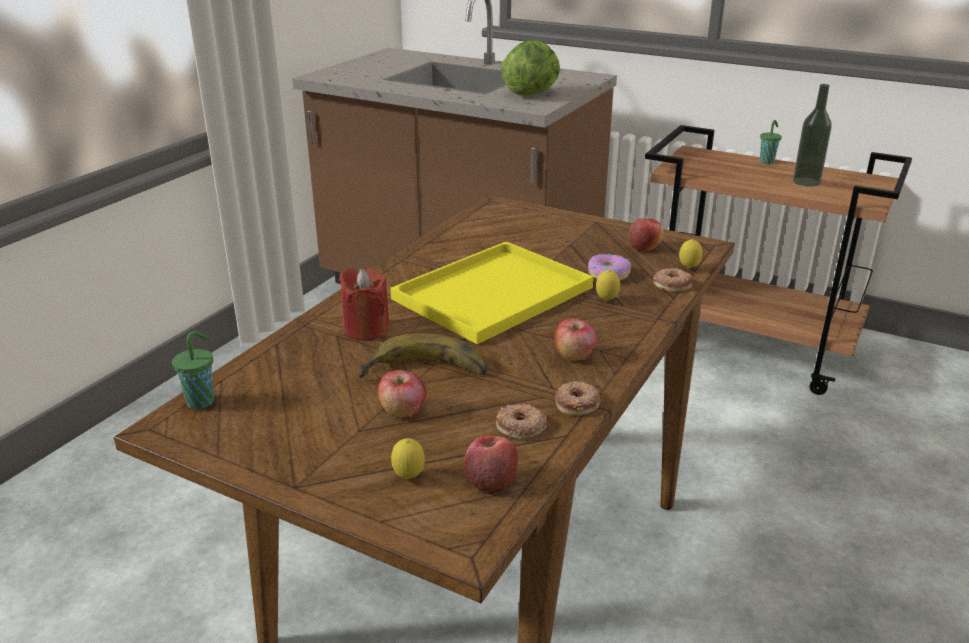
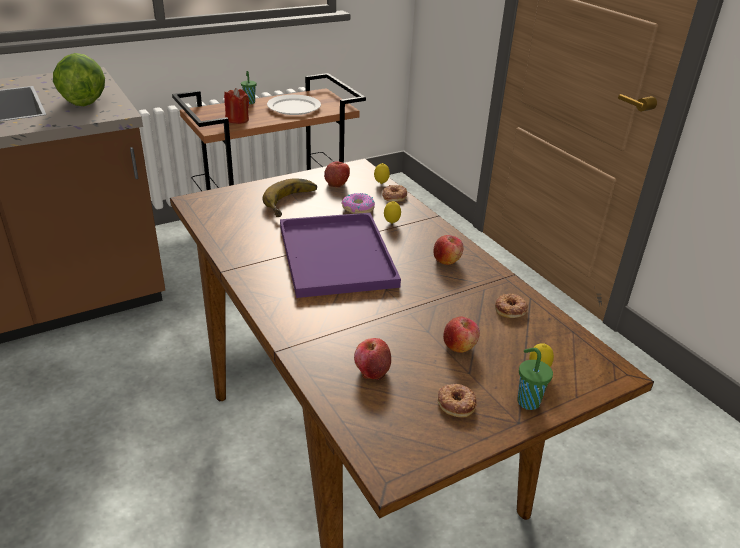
camera: 60 degrees left, 5 degrees up
green cup [172,331,214,409] -> green cup moved to [517,348,553,410]
red candle [339,268,390,341] -> red candle moved to [224,88,249,124]
banana [358,333,488,378] -> banana moved to [262,178,317,217]
yellow tray [390,241,593,344] -> purple tray [280,213,401,298]
apple [464,436,518,494] -> apple moved to [354,338,391,380]
donut [555,381,601,416] -> donut moved to [437,384,477,417]
bottle [793,84,832,187] -> white plate [267,95,321,115]

